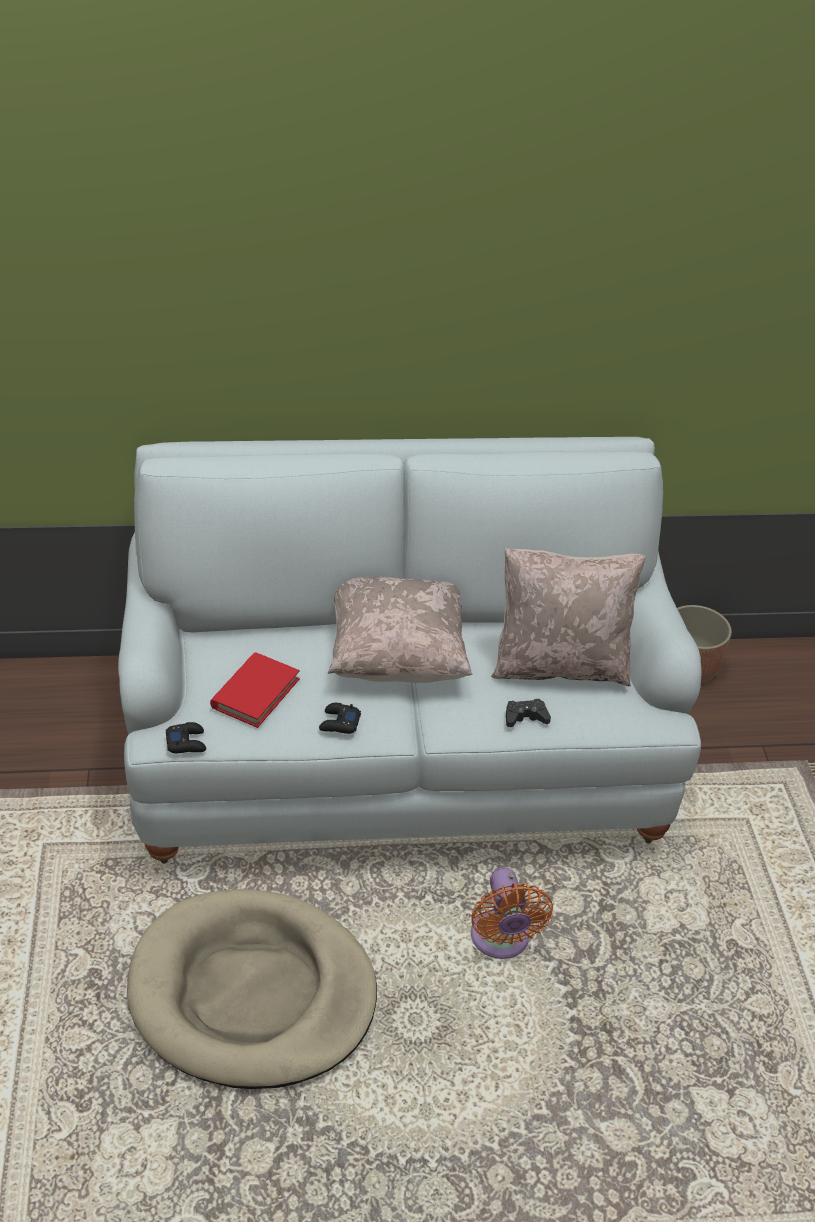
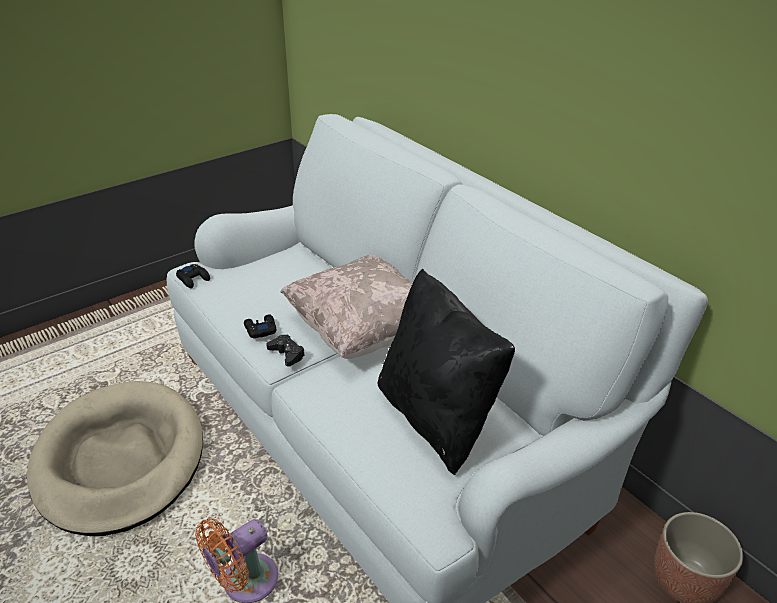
camera: 60 degrees right, 5 degrees down
red book [210,652,300,728] -> none
beige pillow [491,548,645,686] -> black pillow [378,269,515,475]
black game controller [506,699,551,727] -> black game controller moved to [266,334,305,366]

